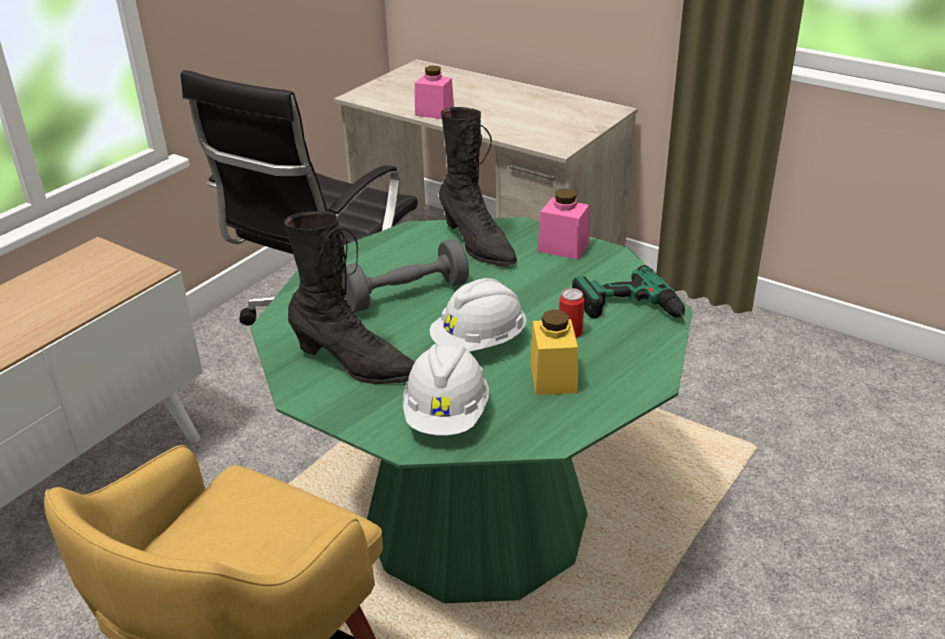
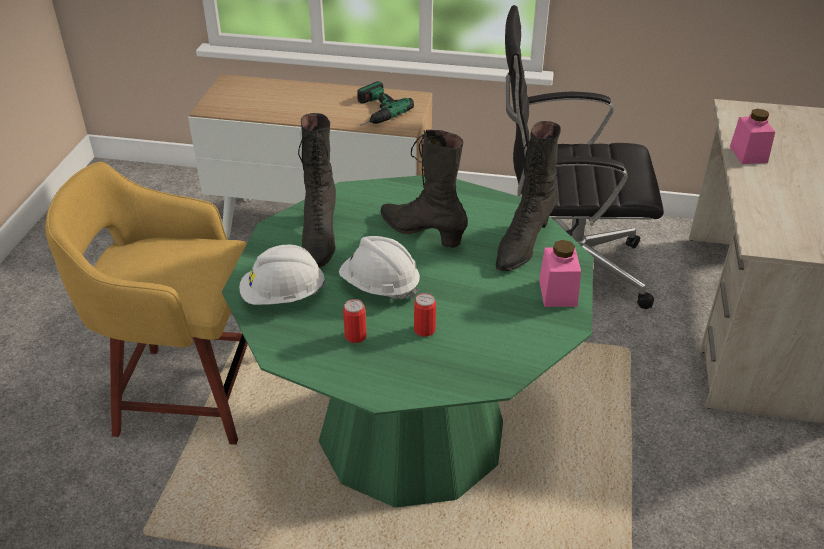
camera: 65 degrees right, 5 degrees up
grey dumbbell [342,239,469,312] -> black boot [380,130,468,248]
yellow jar [530,310,578,395] -> can [343,299,367,343]
power drill [572,265,692,326] -> power drill moved to [357,81,414,126]

